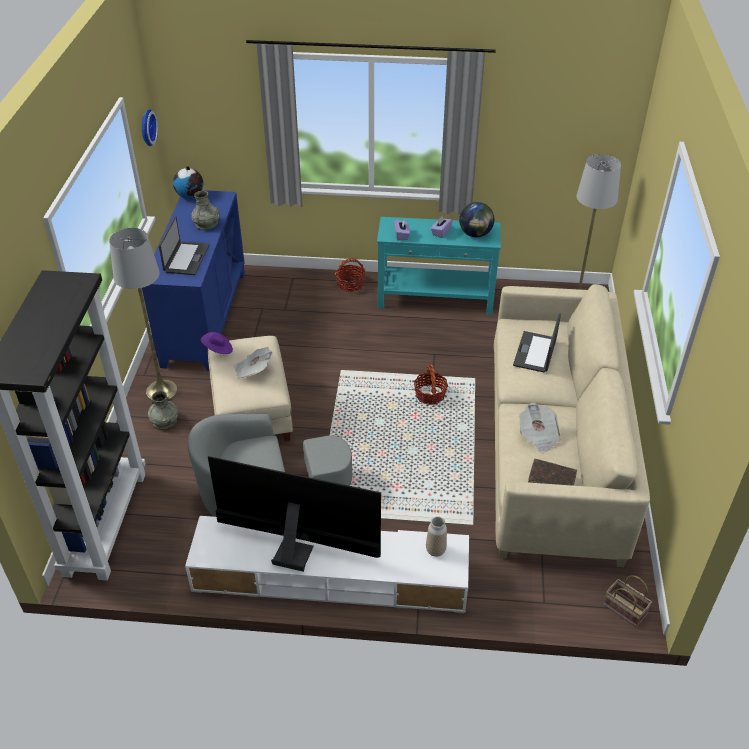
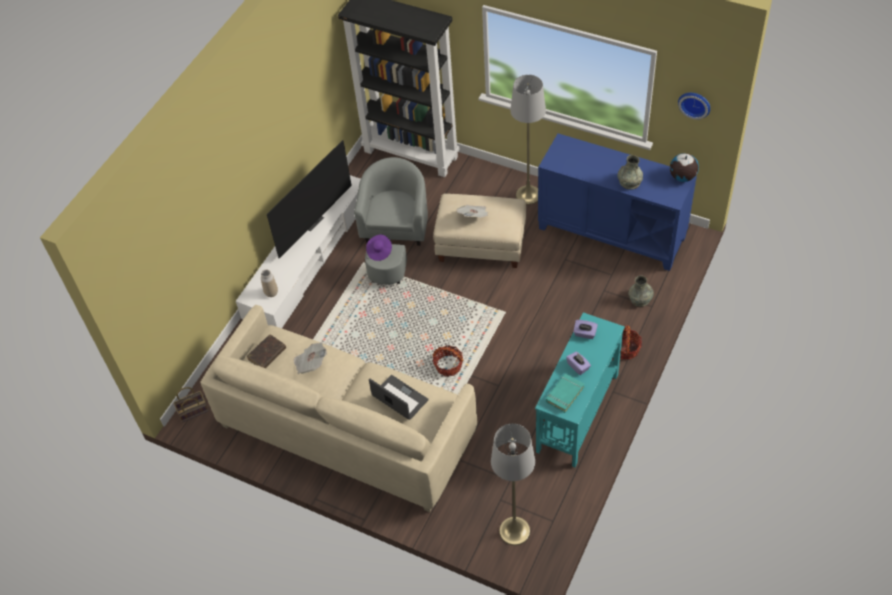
camera: 115 degrees right, 10 degrees up
grey vase [148,391,179,430] -> grey vase moved to [628,275,654,307]
laptop [159,216,209,275] -> none
purple hat [201,332,233,354] -> purple hat moved to [366,234,392,261]
globe [459,202,494,237] -> turquoise book [546,373,585,413]

